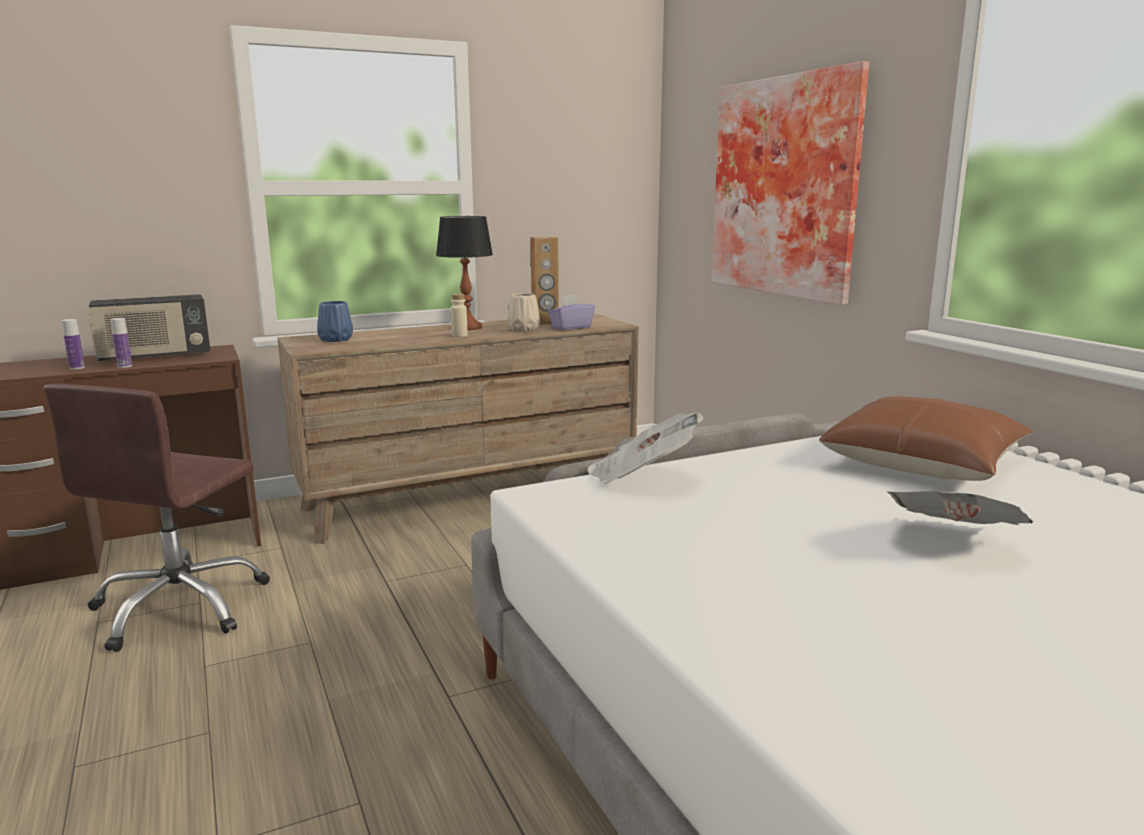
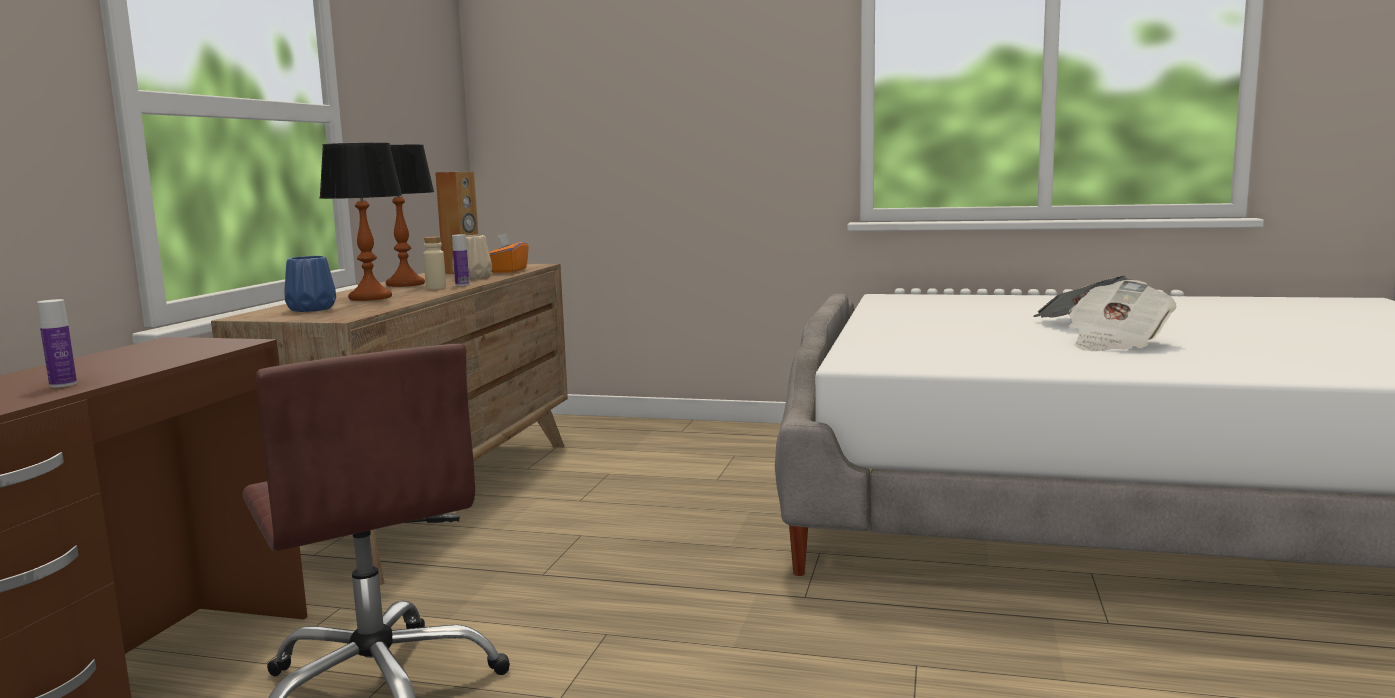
camera: 50 degrees left, 5 degrees down
radio [88,294,210,362] -> none
bottle [110,318,133,368] -> bottle moved to [452,234,469,286]
purple tissue box [548,294,595,330] -> orange tissue box [489,233,529,273]
newspaper [587,413,704,484] -> newspaper moved to [1068,280,1176,351]
picture [712,61,869,305] -> none
brown pillow [819,396,1033,481] -> none
none -> table lamp [319,143,402,301]

